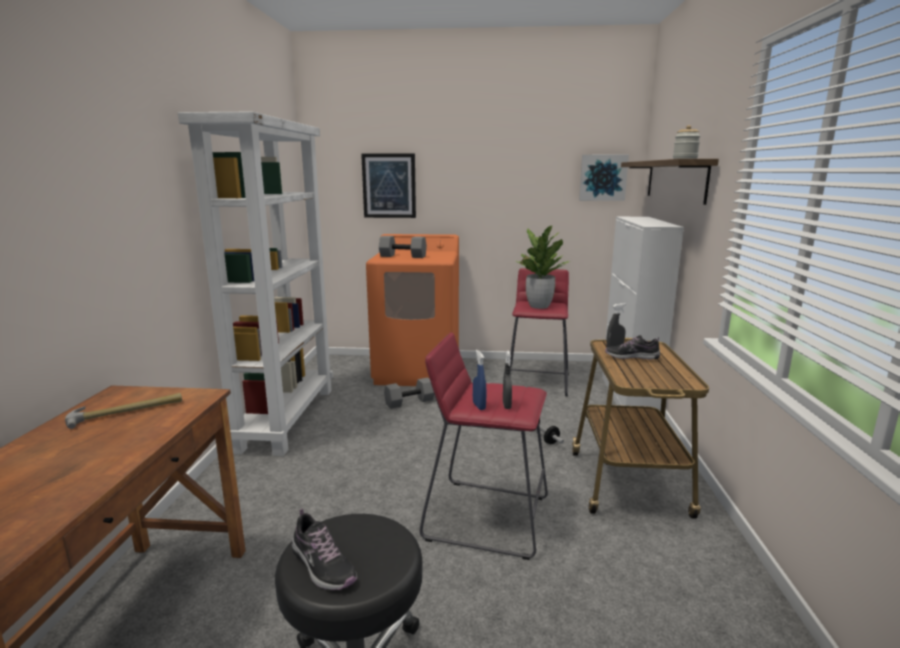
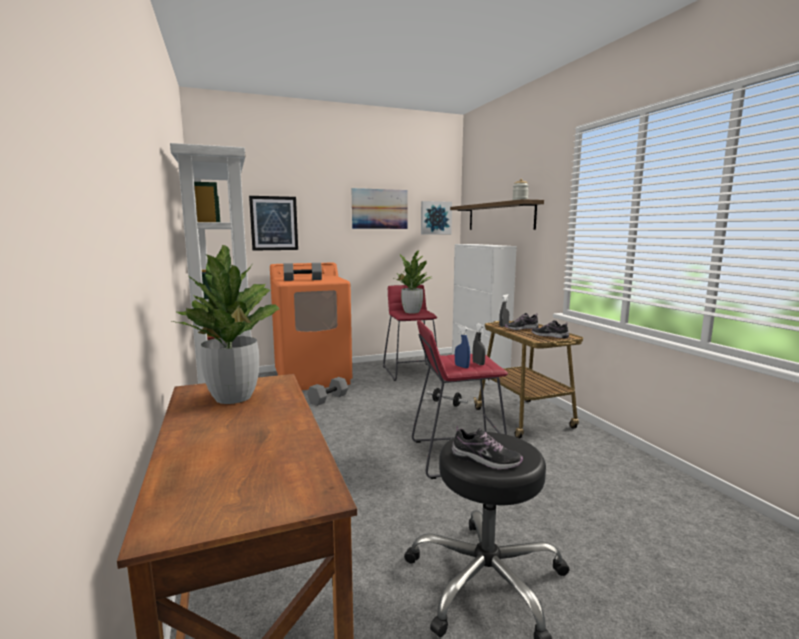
camera: 25 degrees left, 5 degrees down
hammer [65,393,182,429] -> potted plant [172,245,280,404]
none -> picture [351,188,408,229]
none -> shoe [532,320,569,339]

